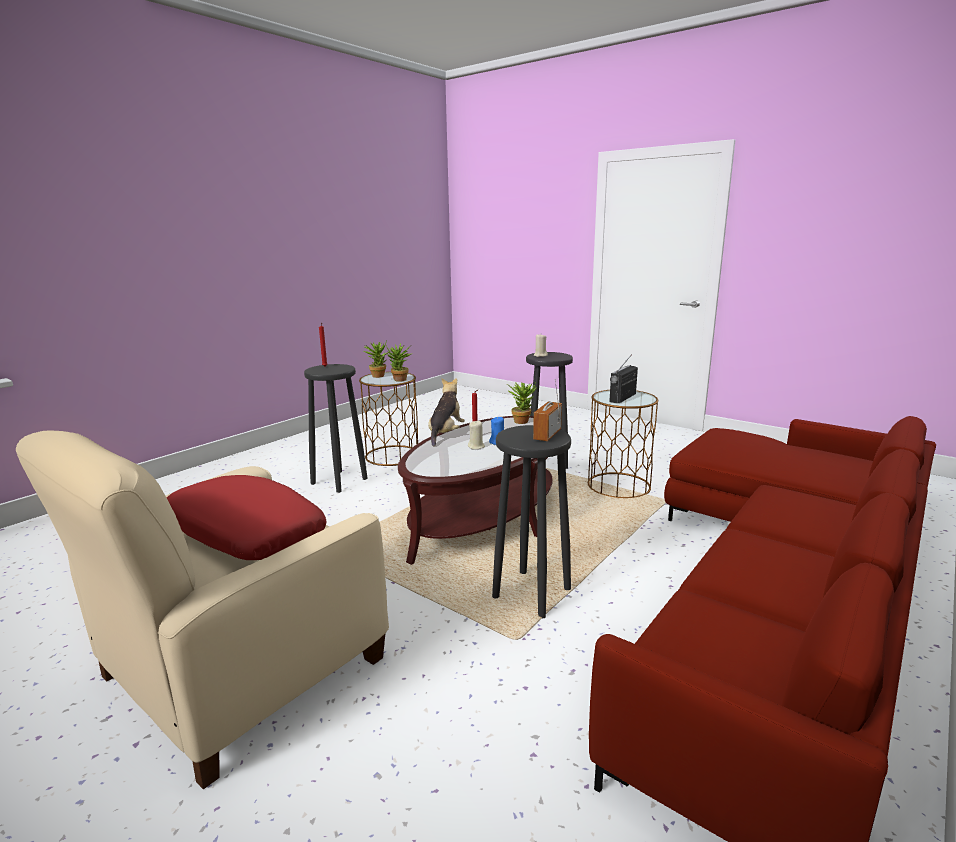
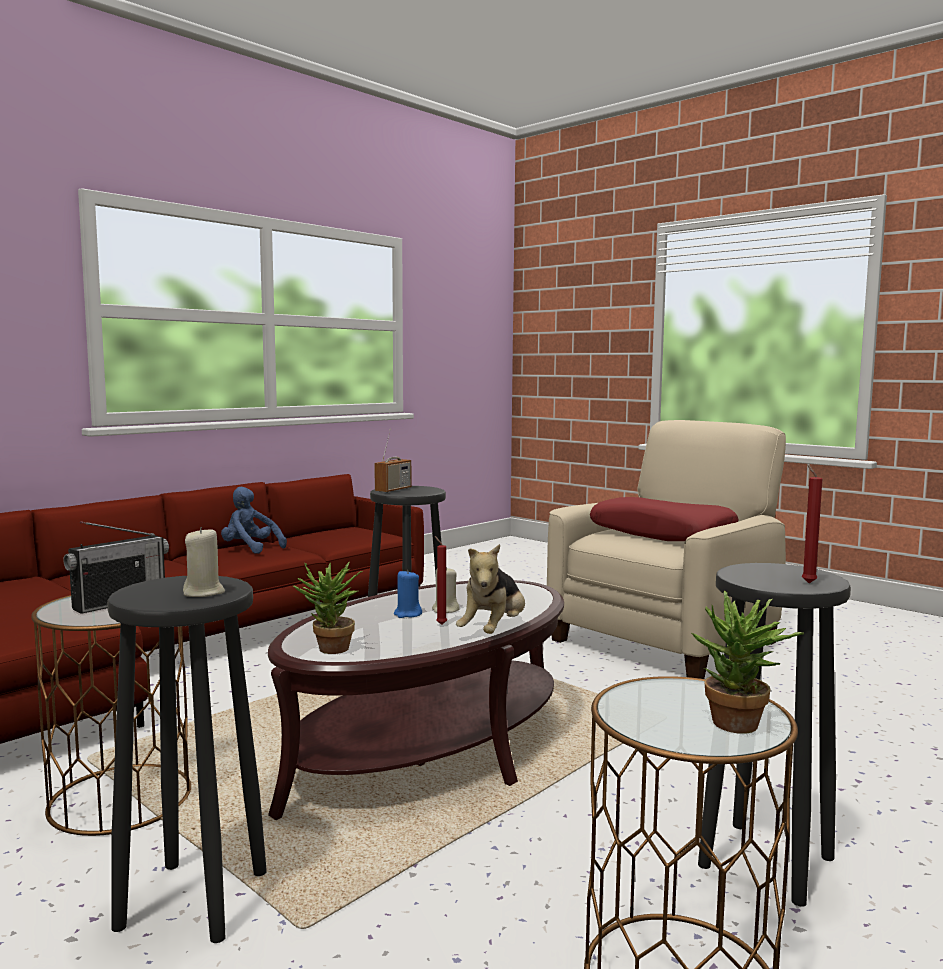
camera: 175 degrees left, 10 degrees down
potted plant [386,343,413,382] -> none
none -> blue plush toy [221,487,287,554]

